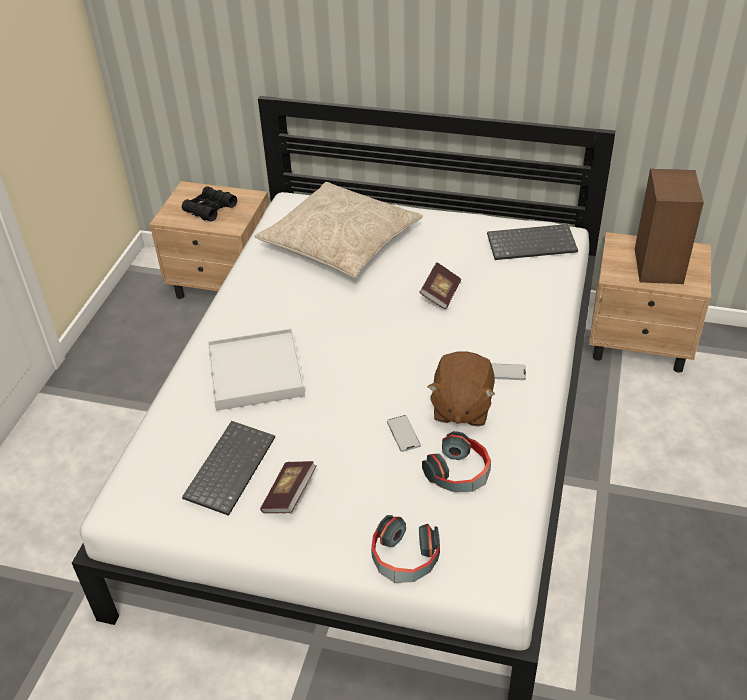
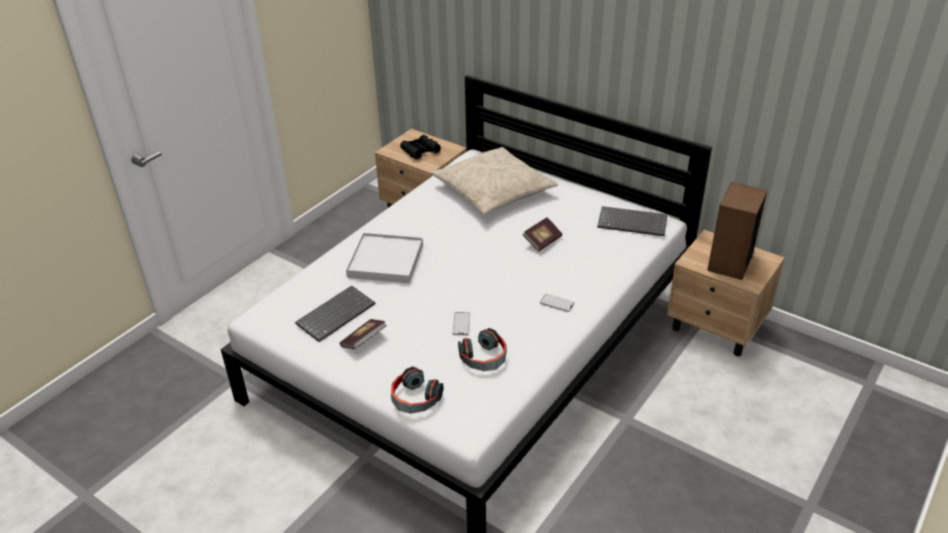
camera: 20 degrees right, 5 degrees down
brown plush toy [427,351,495,426] -> none

